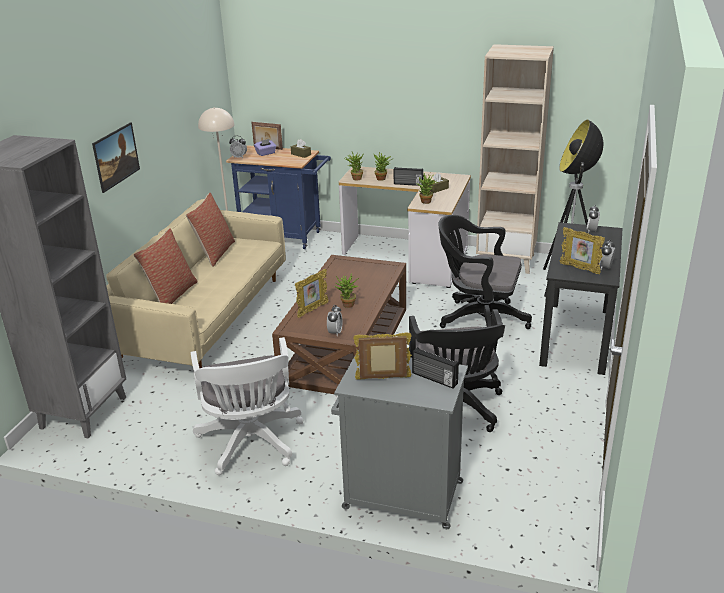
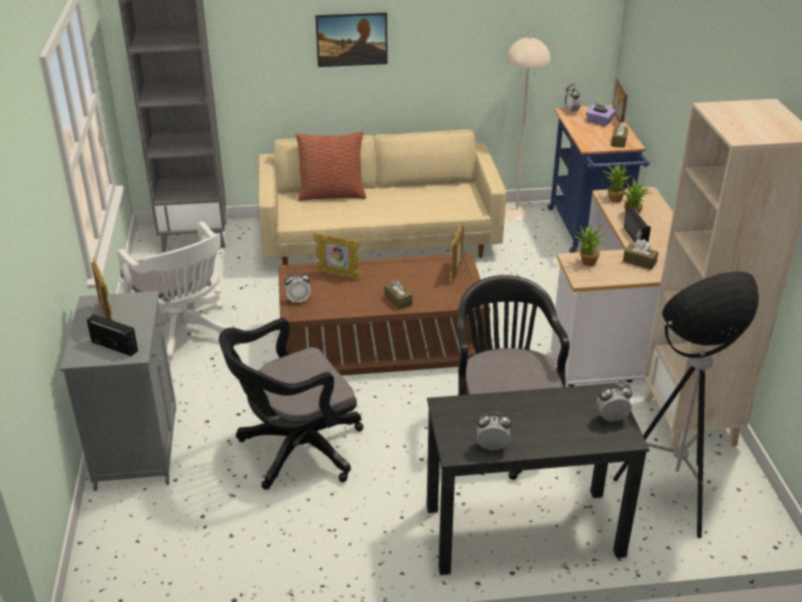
camera: 65 degrees right, 5 degrees up
pillow [186,193,235,267] -> none
white office chair [191,337,303,475] -> white office chair turned 90 degrees counterclockwise [117,222,231,365]
potted plant [334,273,359,308] -> none
radio [412,347,459,388] -> radio turned 105 degrees clockwise [87,314,138,356]
picture frame [560,227,605,274] -> picture frame moved to [450,221,464,283]
none -> brown tissue box [384,280,412,310]

